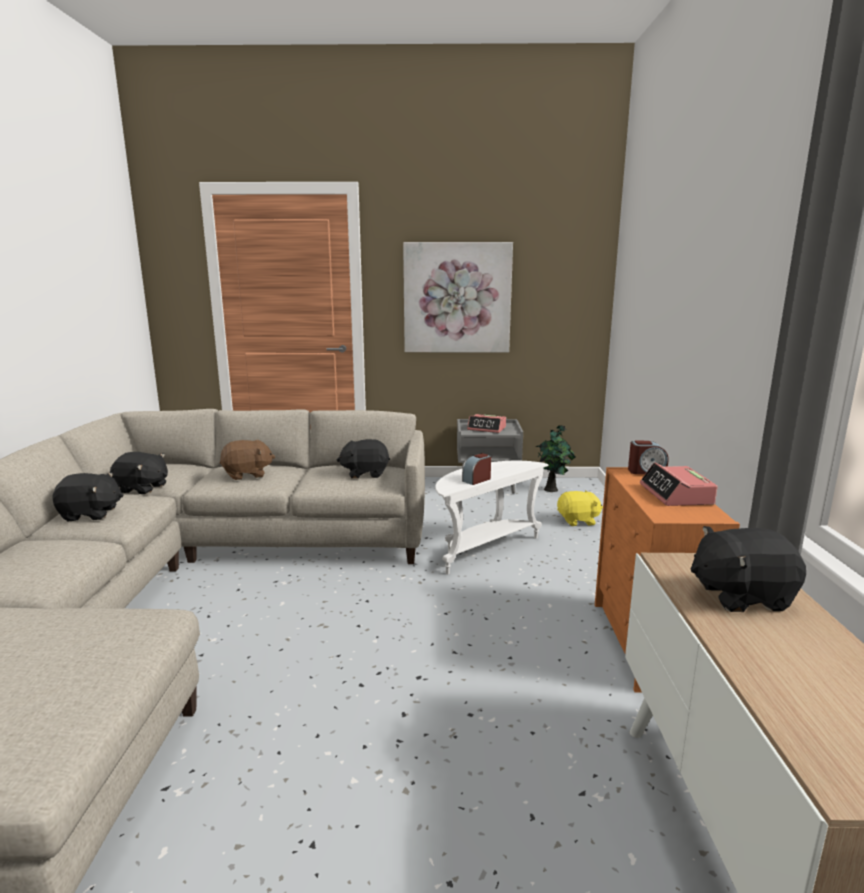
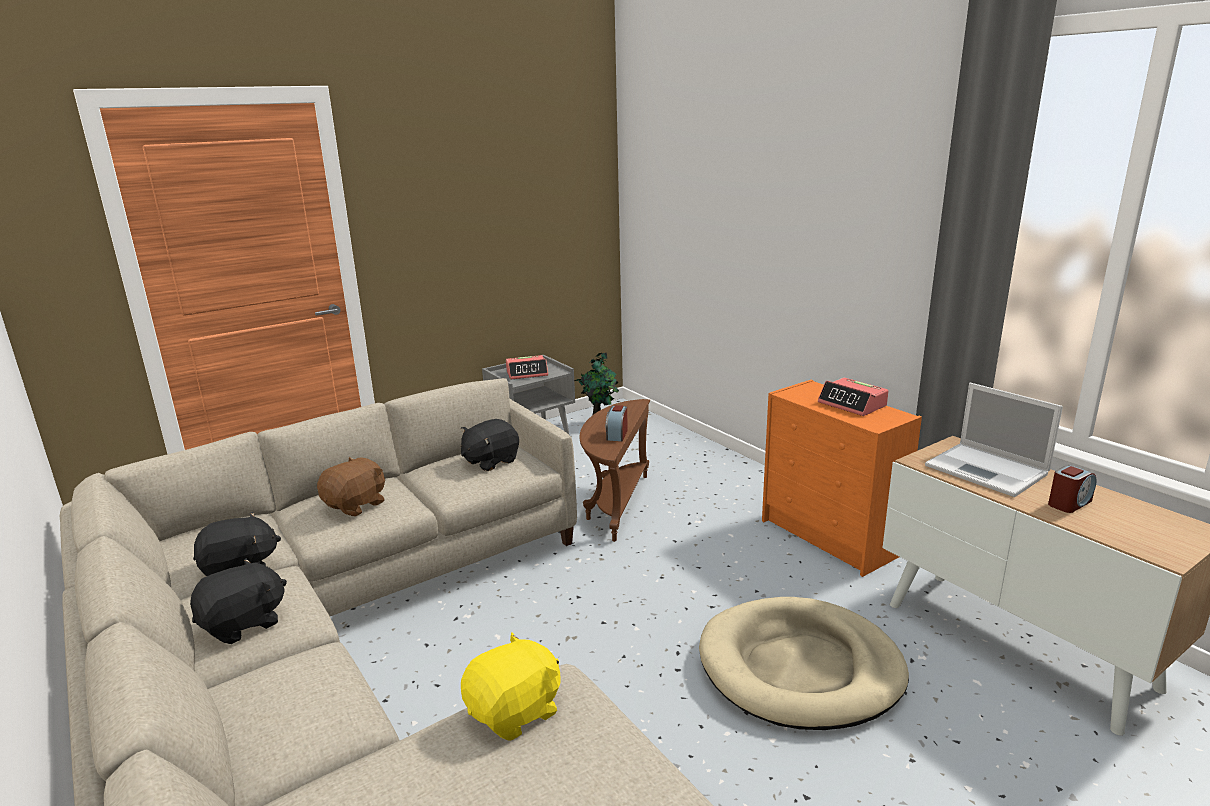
camera: 35 degrees left, 5 degrees up
picture [403,242,513,353] -> none
white side table [435,461,548,574] -> brown side table [579,399,650,542]
yellow plush toy [557,490,603,526] -> yellow plush toy moved to [461,632,561,741]
alarm clock [628,441,669,475] -> alarm clock moved to [1048,465,1096,513]
black plush toy [691,526,806,612] -> laptop [925,383,1063,497]
none -> beige dog bed [699,597,909,730]

